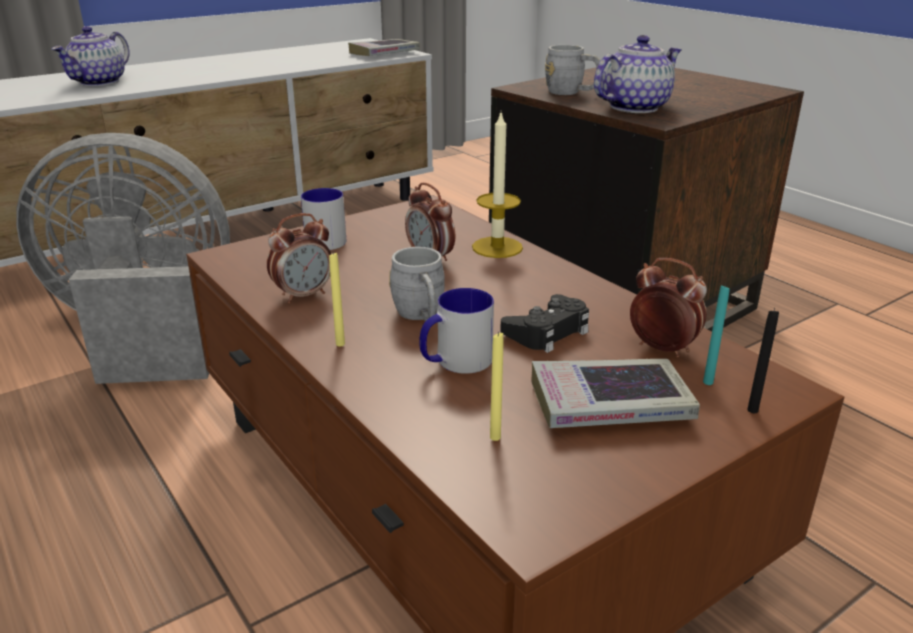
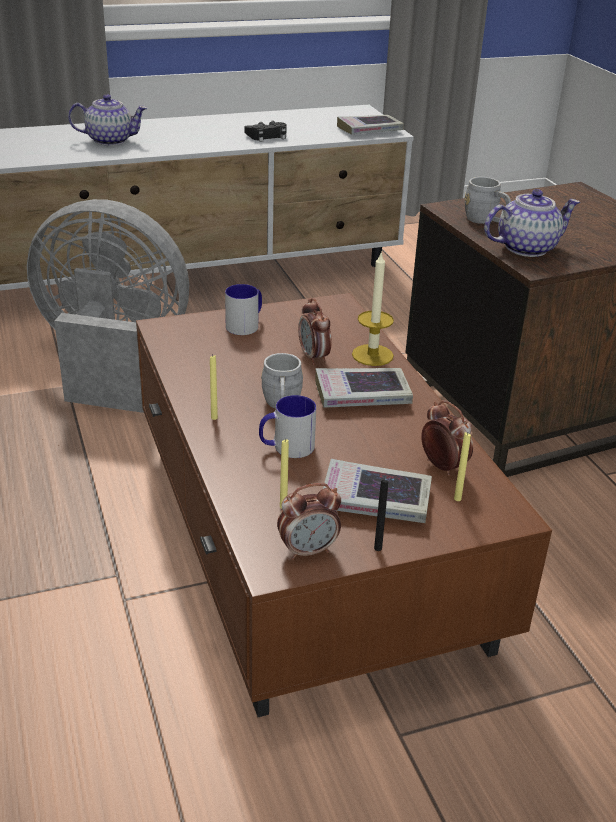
camera: 15 degrees right, 5 degrees up
teapot [51,26,130,86] -> teapot turned 135 degrees counterclockwise [68,94,147,146]
alarm clock [267,213,331,303] -> alarm clock moved to [277,483,341,560]
black game controller [500,294,589,353] -> black game controller moved to [245,120,287,142]
turquoise candle [703,284,730,385] -> yellow candle [454,432,471,501]
black candle [747,308,779,413] -> black candle moved to [374,480,388,551]
none -> book [315,368,413,408]

